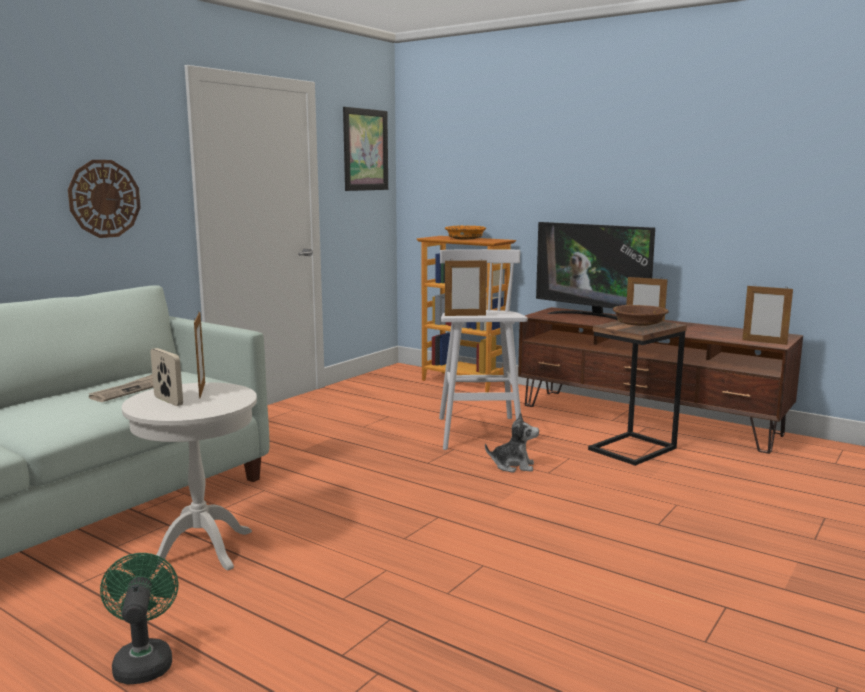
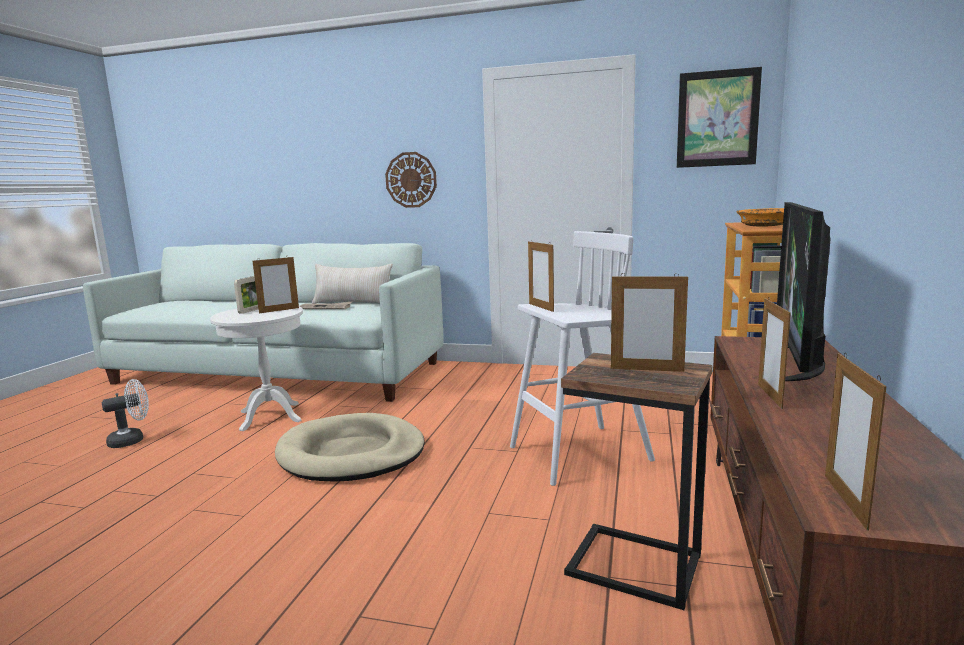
camera: 70 degrees right, 0 degrees up
green fan [100,553,178,685] -> white fan [102,379,149,448]
plush toy [485,412,539,473] -> none
brown bowl [613,305,669,326] -> picture frame [611,273,688,372]
none -> beige dog bed [275,413,425,482]
none -> beige pillow [312,264,393,304]

